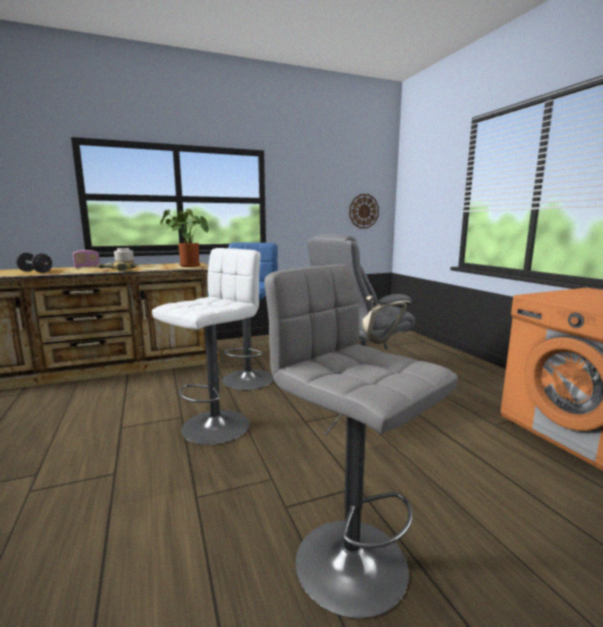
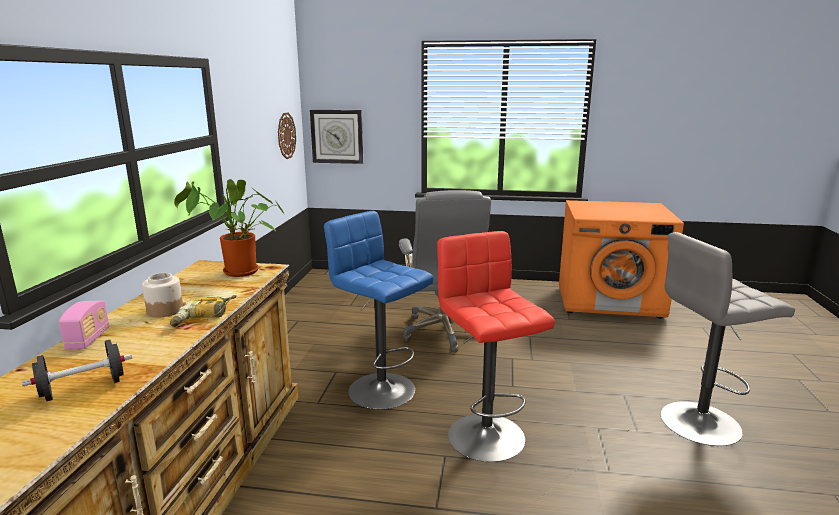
camera: 60 degrees left, 5 degrees up
white stool [152,248,261,445] -> red stool [437,231,555,462]
none -> wall clock [310,110,363,164]

